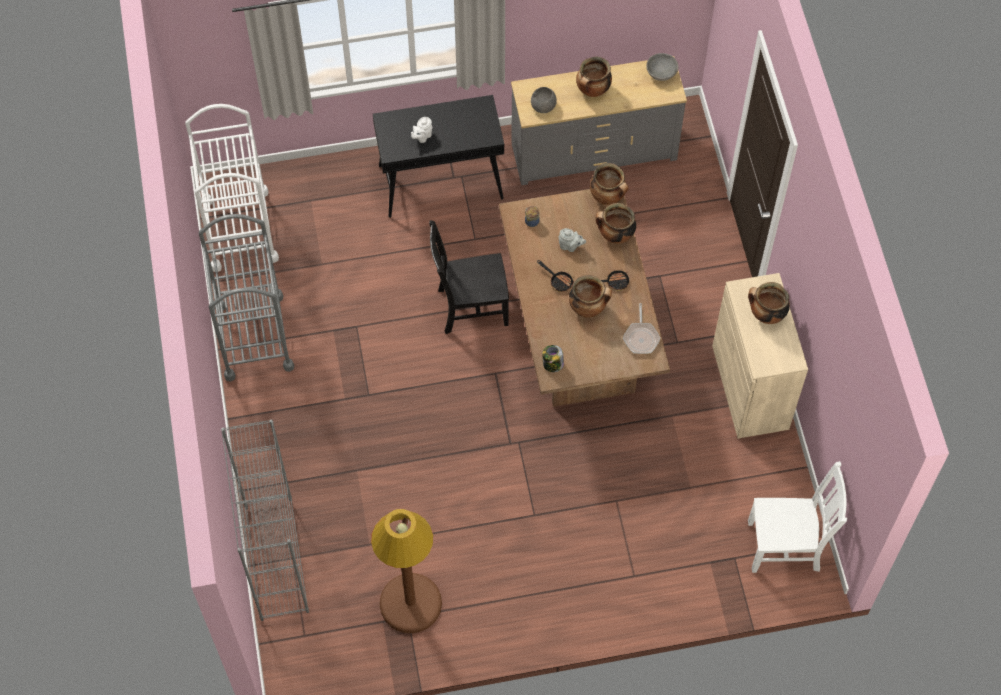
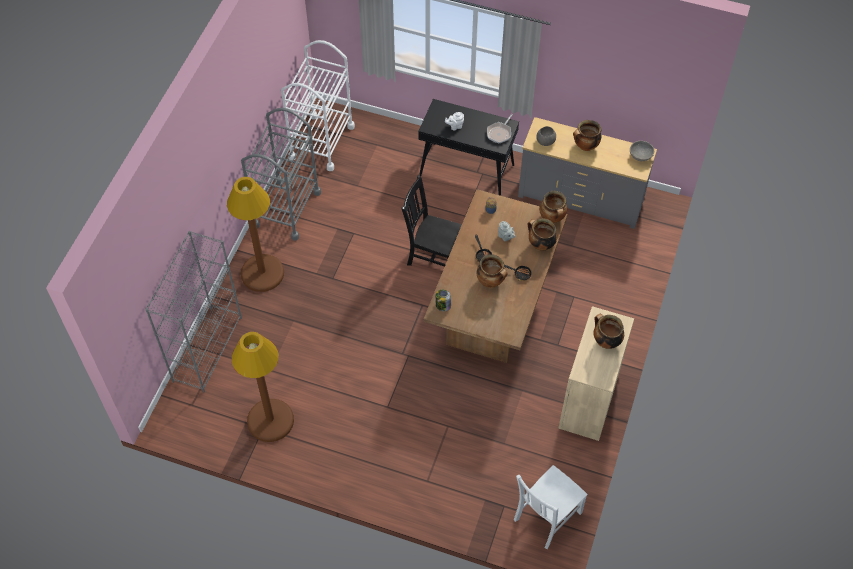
camera: 30 degrees right, 5 degrees down
frying pan [623,303,661,354] -> frying pan moved to [487,114,513,143]
white chair [748,461,847,573] -> white chair turned 105 degrees clockwise [514,465,587,549]
none -> brown floor lamp [227,177,284,292]

